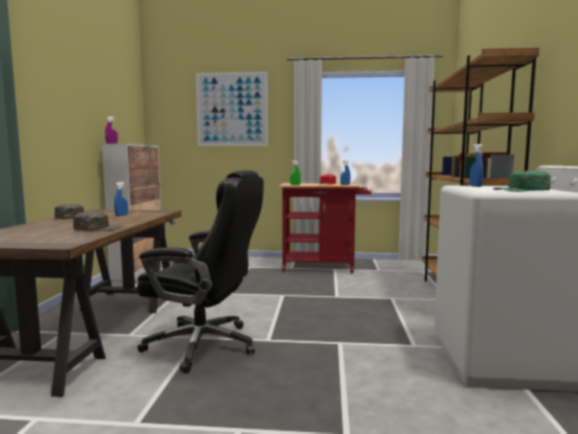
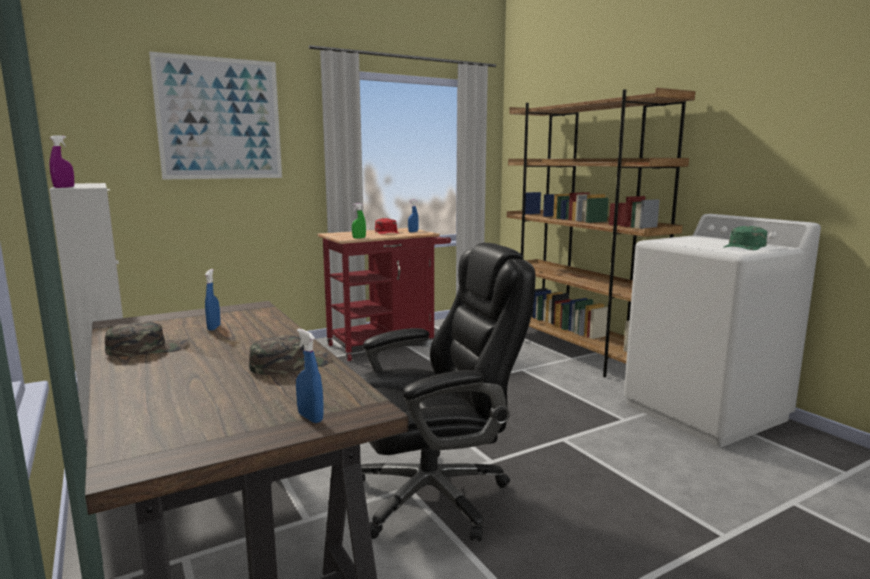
camera: 35 degrees left, 5 degrees up
blue spray bottle [469,144,483,187] -> blue spray bottle moved to [296,329,324,423]

